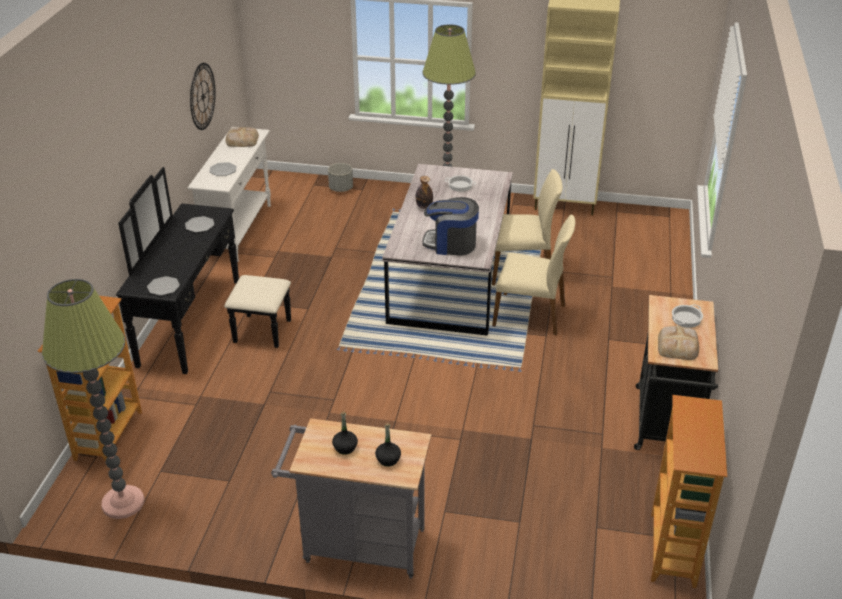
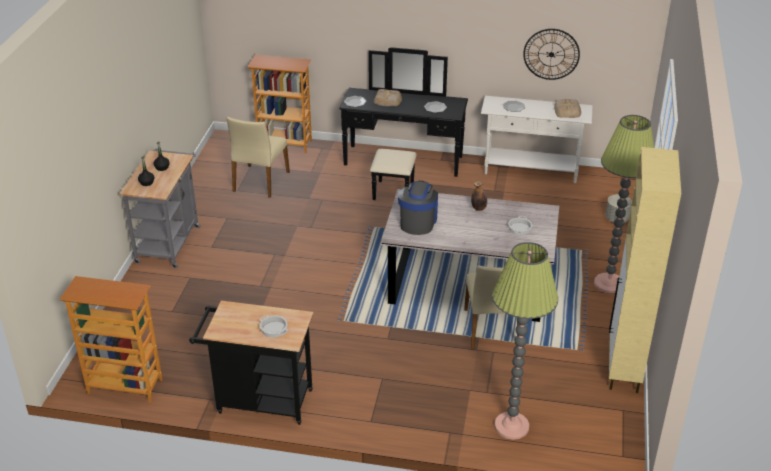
camera: 90 degrees right, 0 degrees up
floor lamp [42,279,144,519] -> floor lamp moved to [492,242,558,440]
beige chair [492,214,575,335] -> beige chair moved to [227,117,290,198]
bread [658,326,699,360] -> bread moved to [374,89,402,107]

